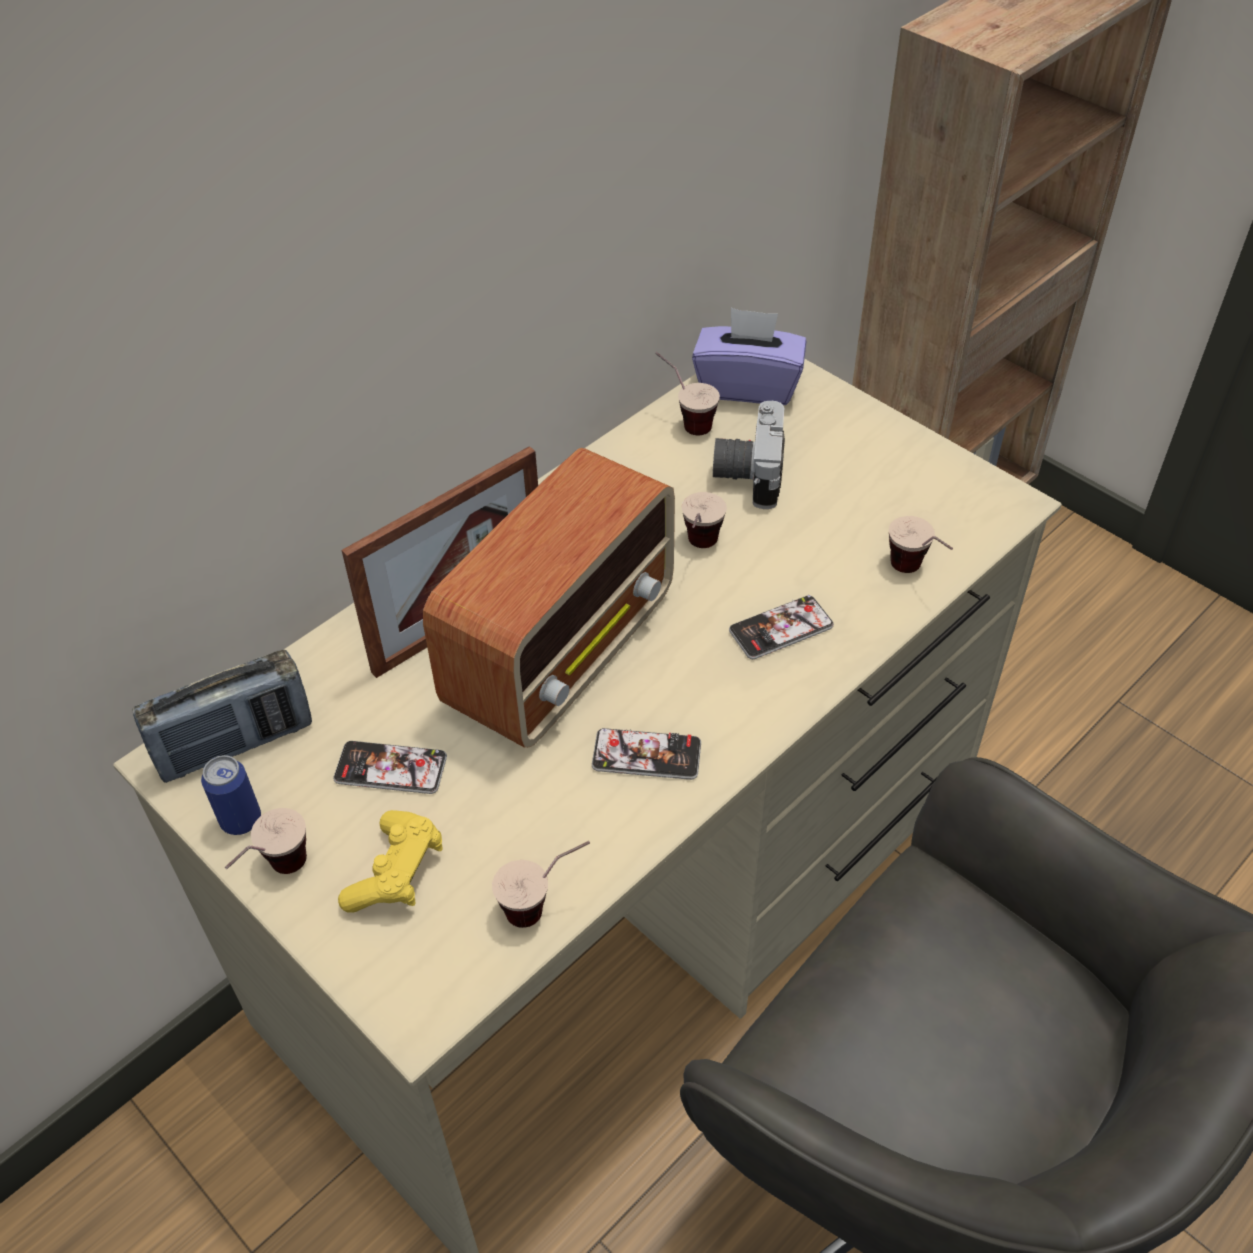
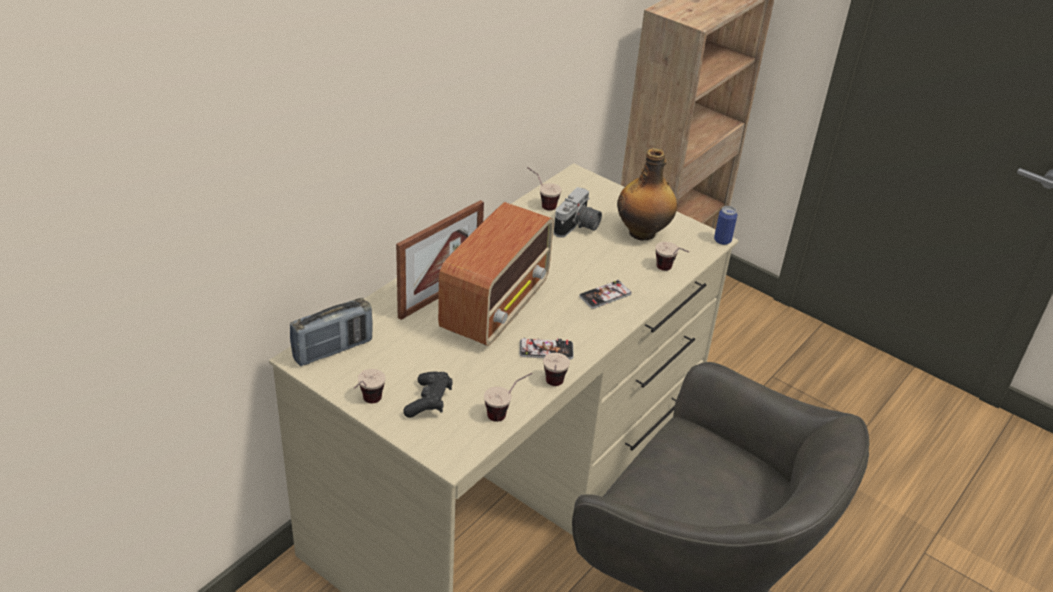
camera: 10 degrees left, 10 degrees down
can [201,755,261,835] -> can moved to [714,206,737,245]
phone [333,741,447,794] -> none
yellow game controller [338,810,442,913] -> black game controller [403,372,453,418]
cup [682,492,727,548] -> cup moved to [543,353,570,386]
purple tissue box [692,308,807,405] -> none
camera [713,401,785,509] -> camera turned 150 degrees counterclockwise [554,187,602,238]
none -> bottle [617,148,677,241]

